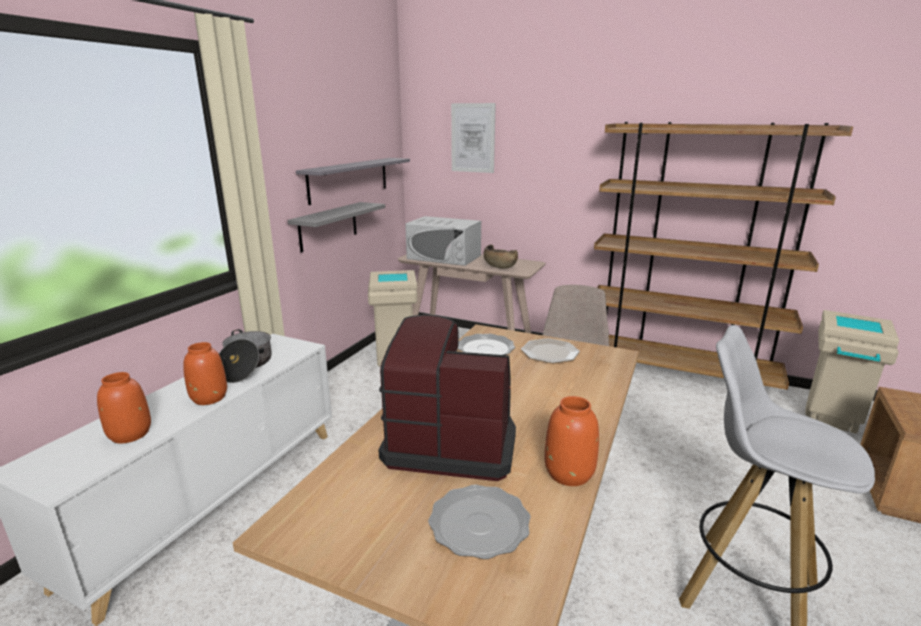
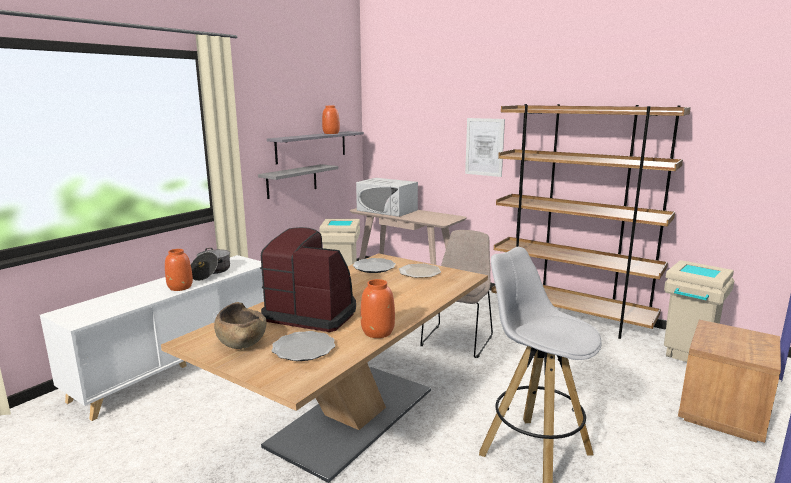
camera: 10 degrees right, 5 degrees down
orange vase [97,372,151,444] -> orange vase moved to [322,106,340,134]
picture [451,103,496,173] -> picture moved to [465,118,505,177]
brown bowl [484,245,518,269] -> brown bowl moved to [214,302,266,349]

